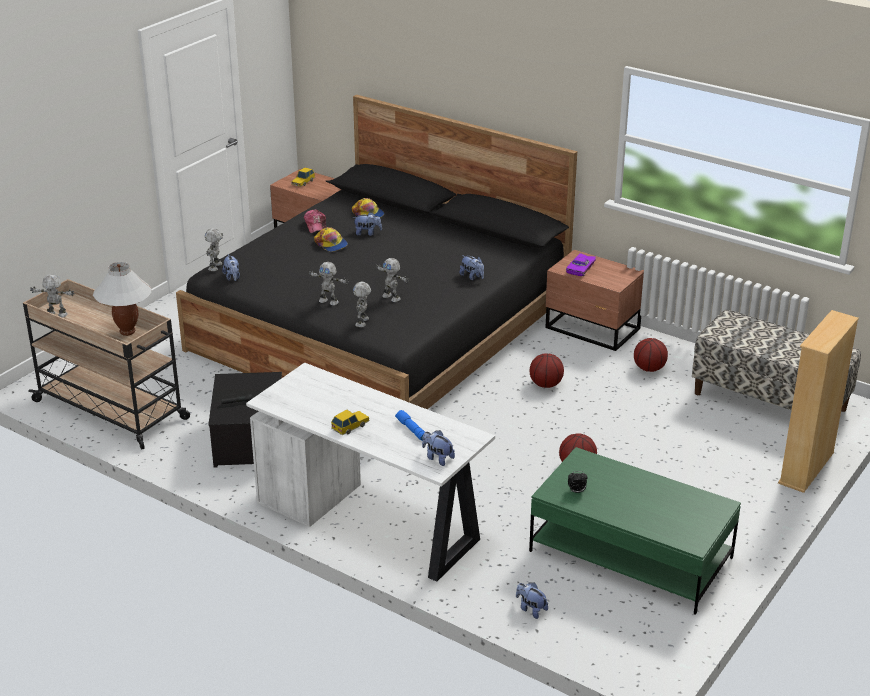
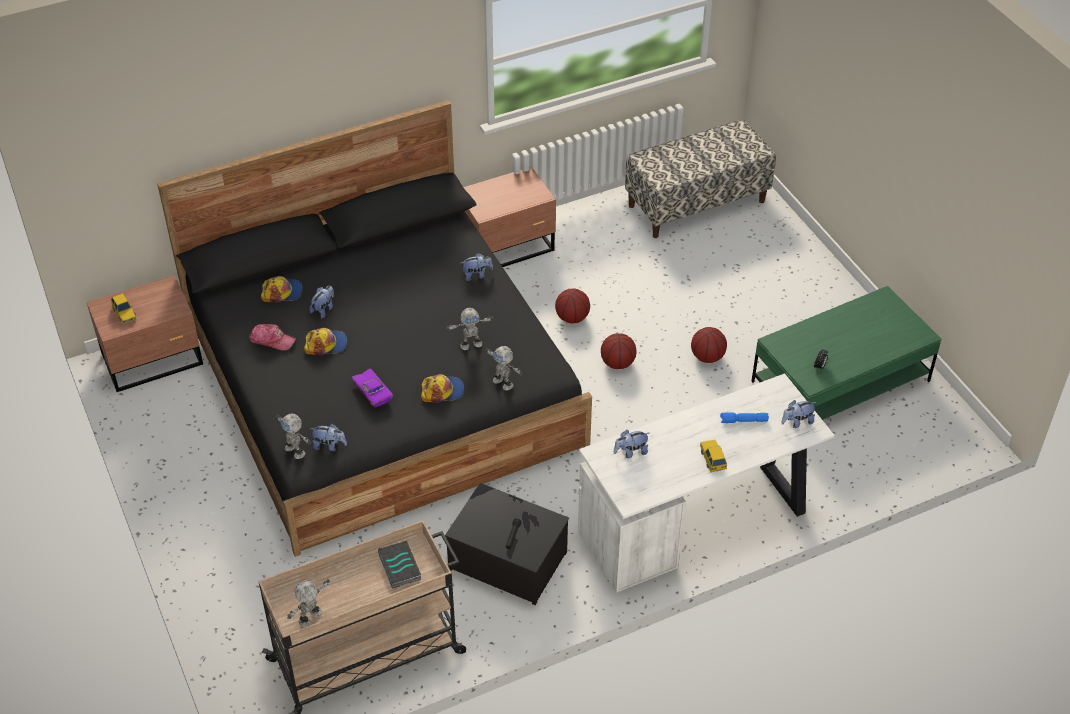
camera: 60 degrees left, 15 degrees up
white table lamp [93,262,152,336] -> book [378,541,421,589]
toy robot [309,262,349,306] -> cap [421,374,464,403]
plush toy [516,582,548,619] -> plush toy moved to [614,430,649,458]
purple toy car [566,253,596,276] -> purple toy car moved to [352,368,393,407]
basketball [634,338,668,372] -> basketball moved to [601,333,637,369]
beige bookcase [778,310,859,493] -> none

